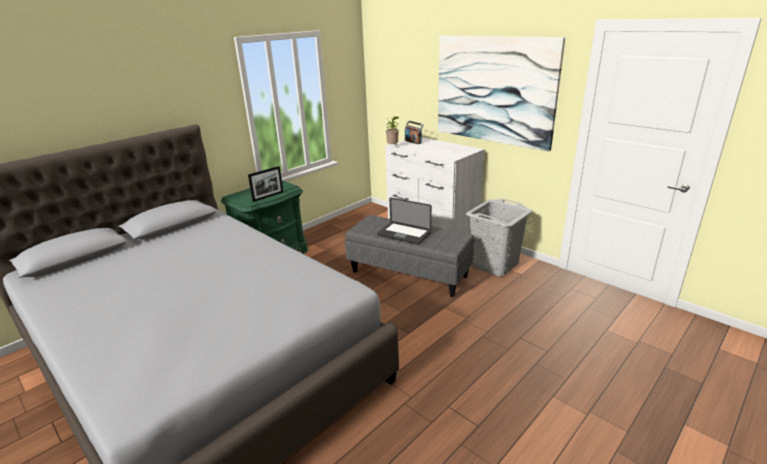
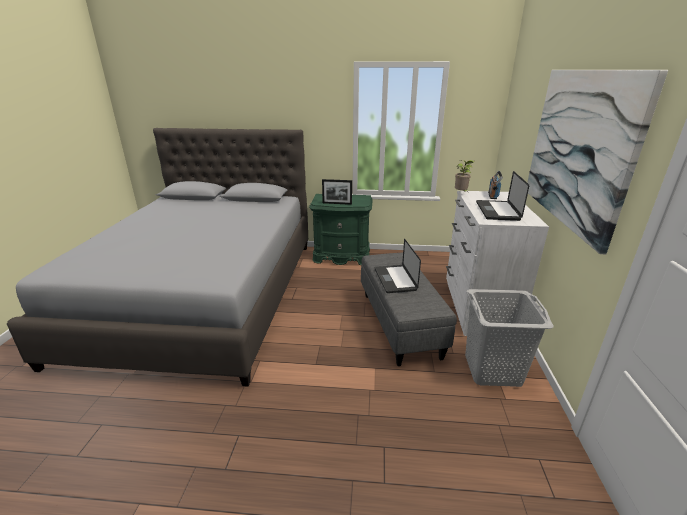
camera: 50 degrees right, 0 degrees up
none -> laptop [476,171,529,221]

